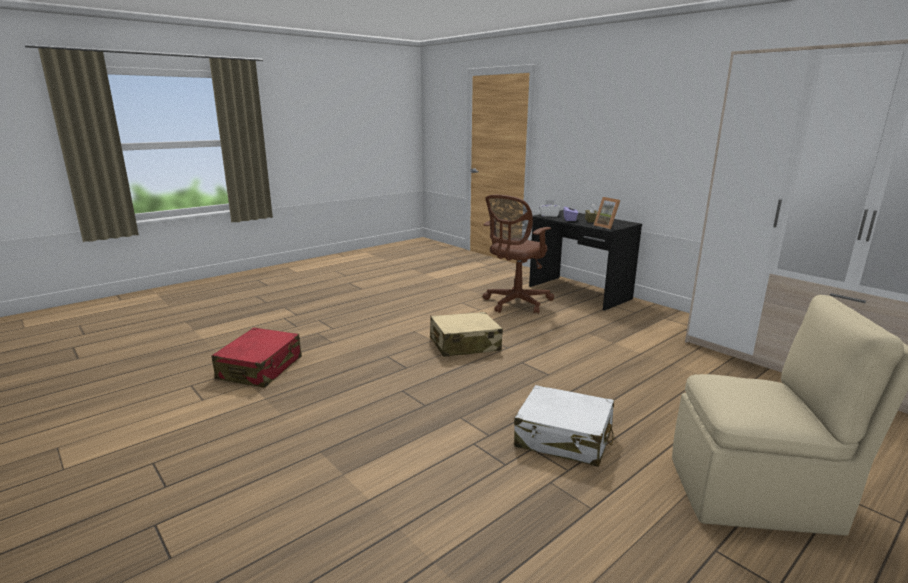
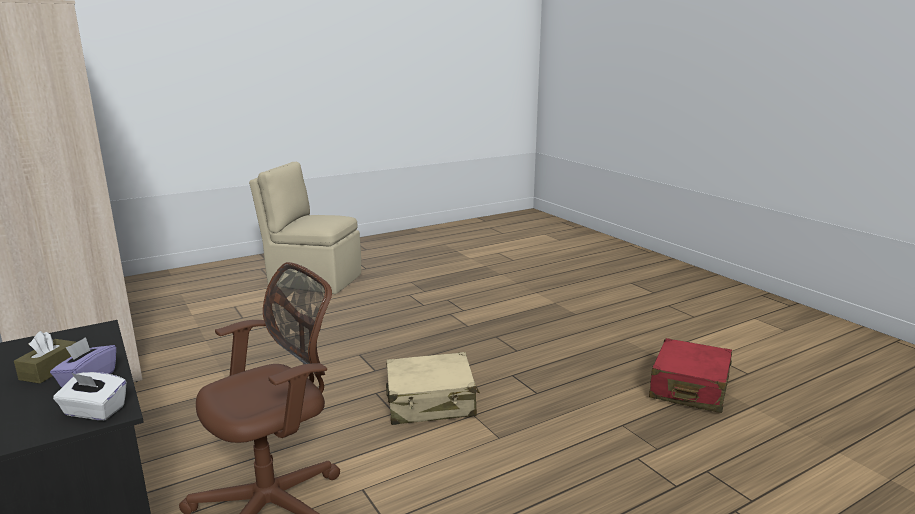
camera: 170 degrees left, 0 degrees up
white suitcase [514,385,614,467] -> none
picture frame [594,197,621,230] -> none

